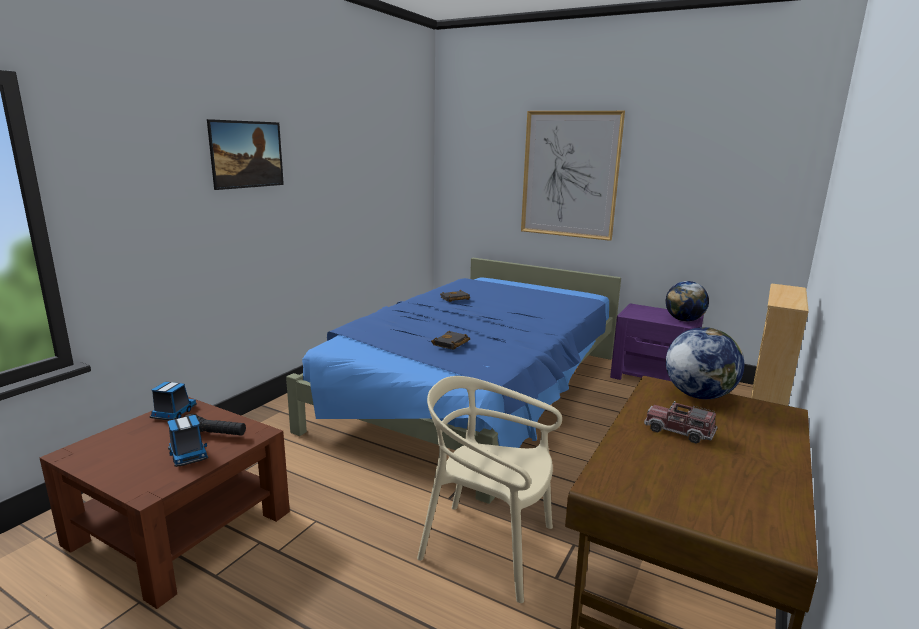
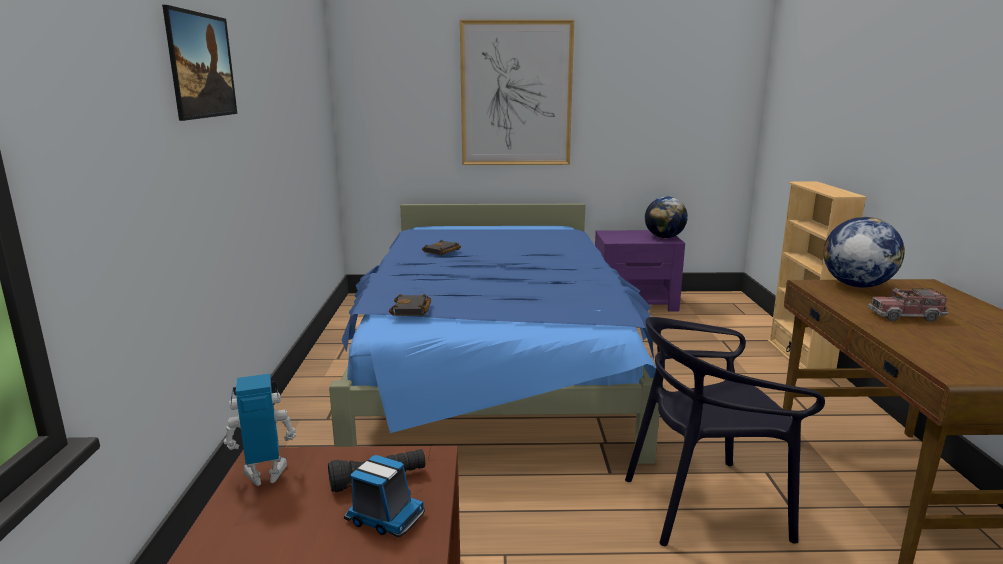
camera: 30 degrees left, 0 degrees up
toy truck [150,382,197,421] -> toy robot [224,374,296,486]
beige chair [417,376,562,603] -> black chair [625,317,825,546]
black book [431,331,470,350] -> black book moved to [389,294,431,316]

